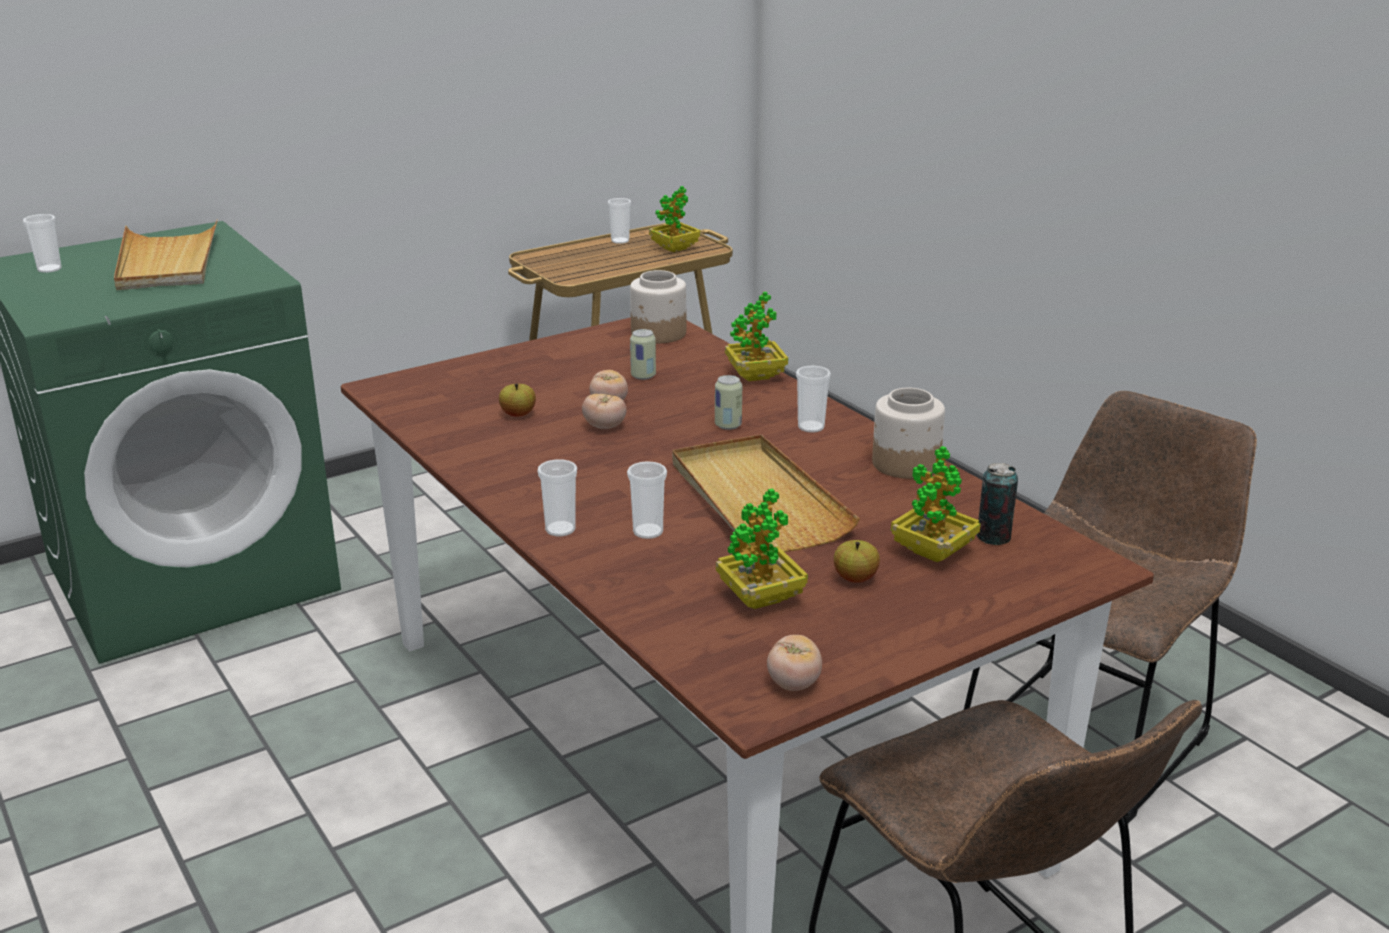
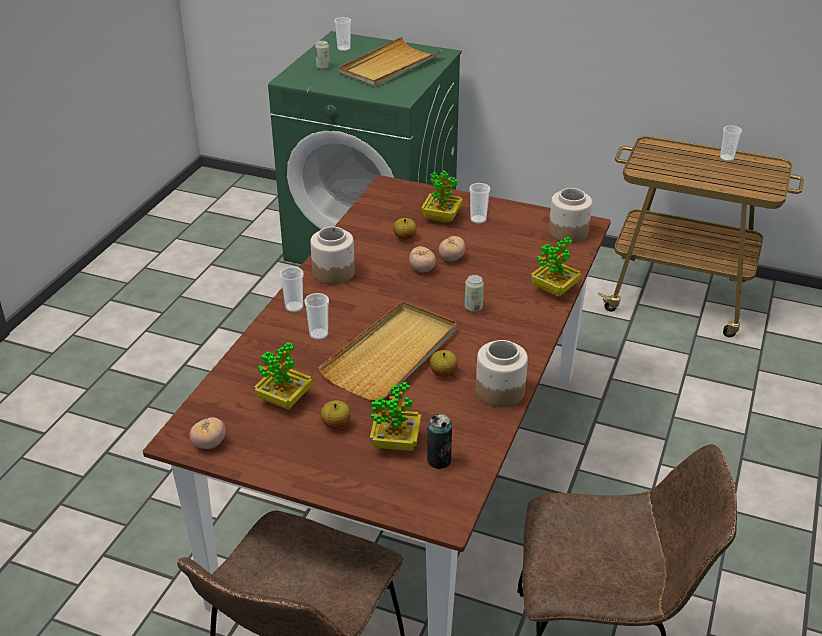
camera: 55 degrees right, 10 degrees up
can [630,329,656,380] -> can moved to [315,41,330,70]
potted plant [649,186,701,252] -> potted plant moved to [421,171,463,223]
cup [796,366,831,433] -> cup moved to [469,183,490,224]
none -> jar [310,227,355,285]
none -> apple [430,350,458,377]

